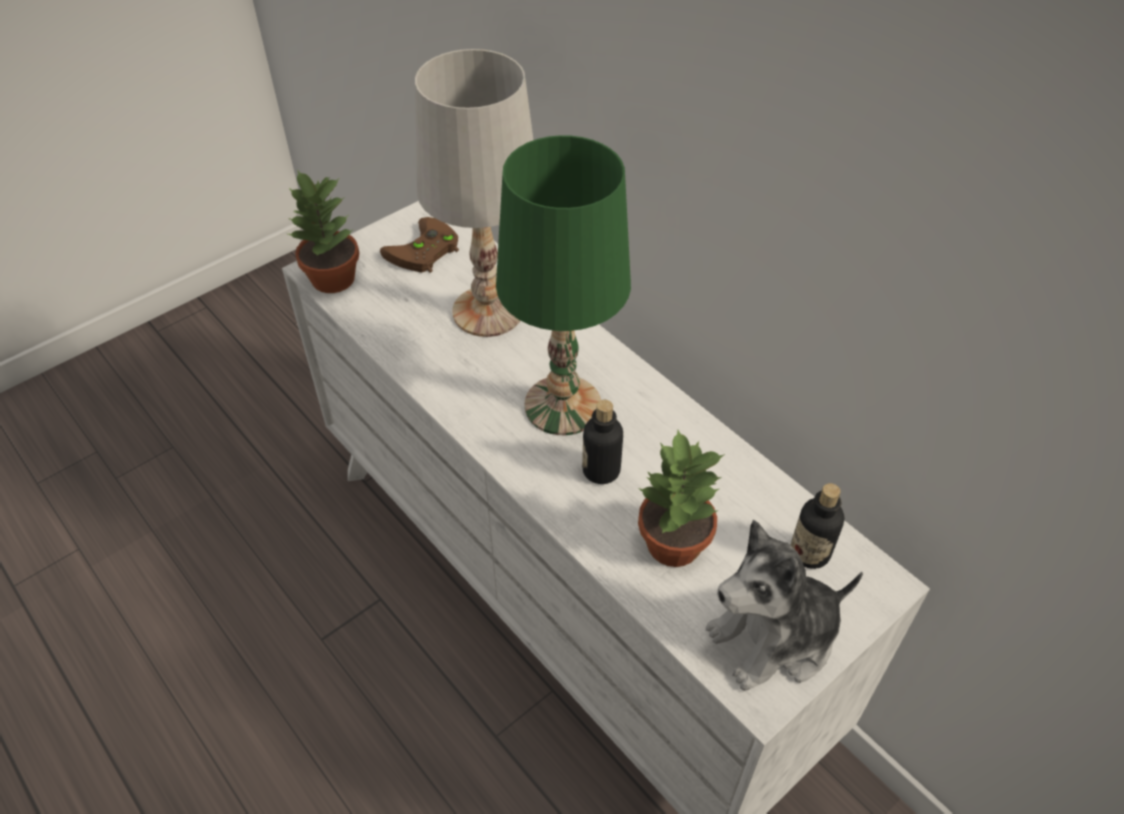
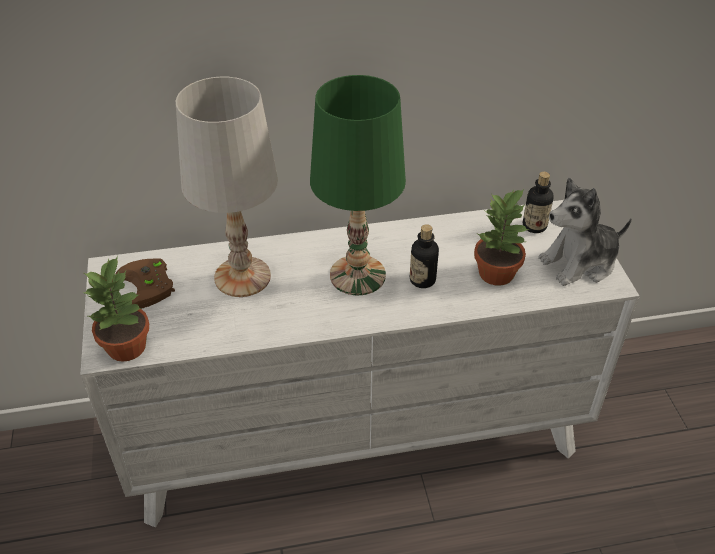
camera: 60 degrees left, 5 degrees down
plush toy [706,520,863,691] -> plush toy turned 60 degrees clockwise [538,178,632,286]

